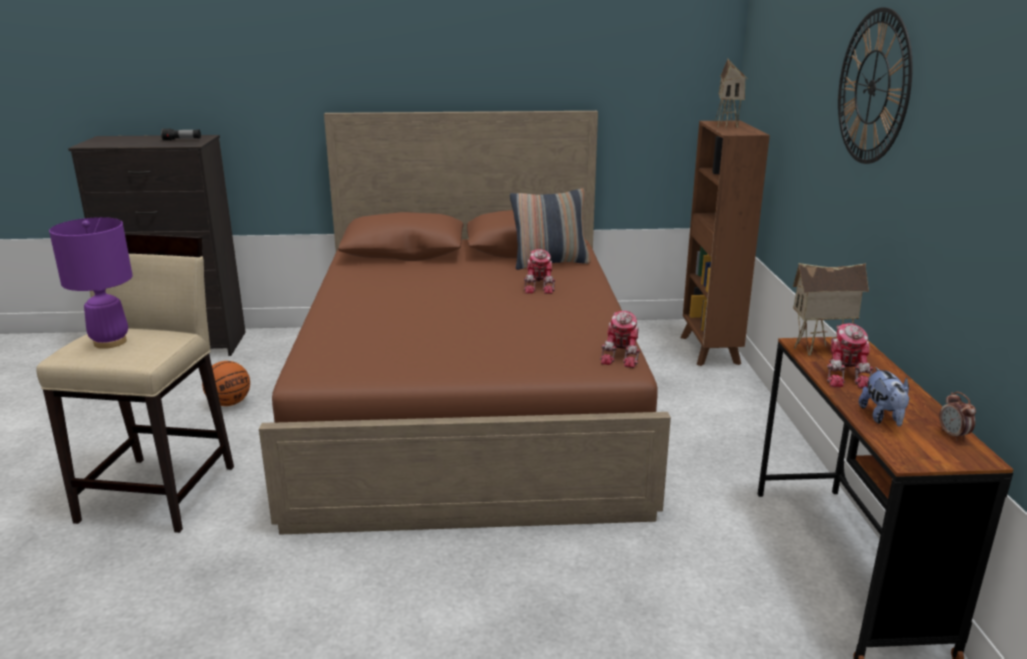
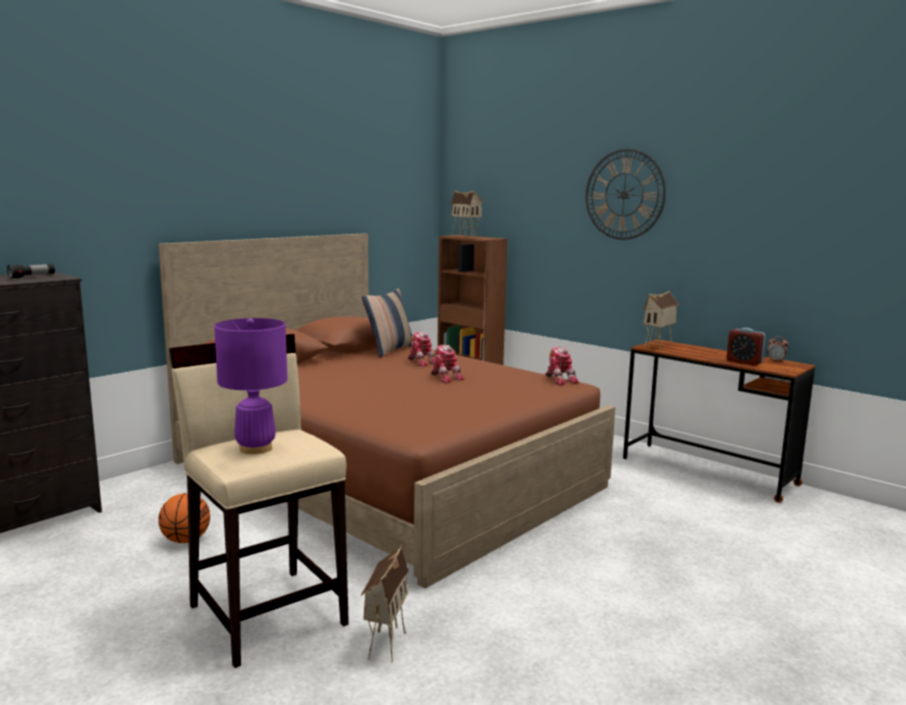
camera: 45 degrees left, 10 degrees down
toy robot [827,323,873,389] -> toy robot moved to [430,345,464,383]
plush toy [859,367,910,426] -> alarm clock [727,328,766,366]
none -> toy house [361,546,409,662]

